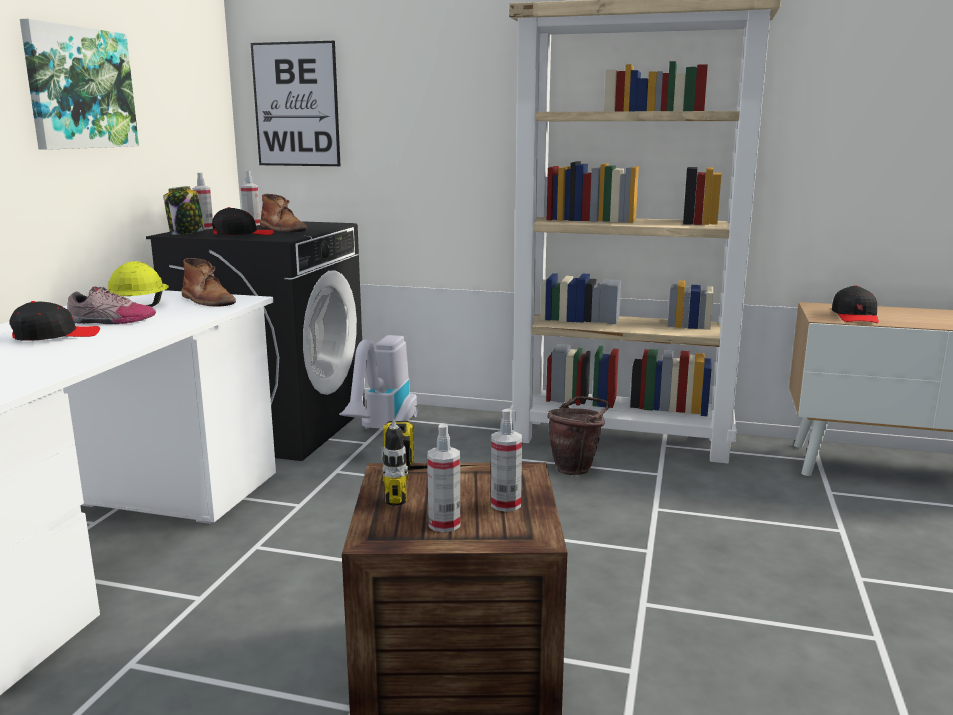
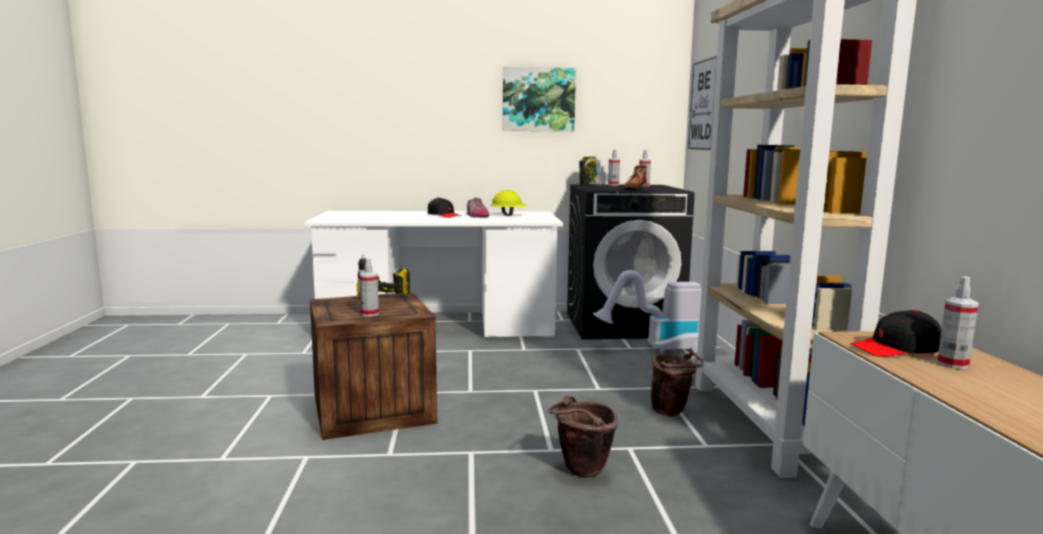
camera: 70 degrees right, 5 degrees down
brown boot [182,258,236,307] -> none
black cap [212,207,274,235] -> none
spray bottle [427,424,460,532] -> spray bottle moved to [937,276,978,369]
none -> brown bucket [549,396,618,478]

